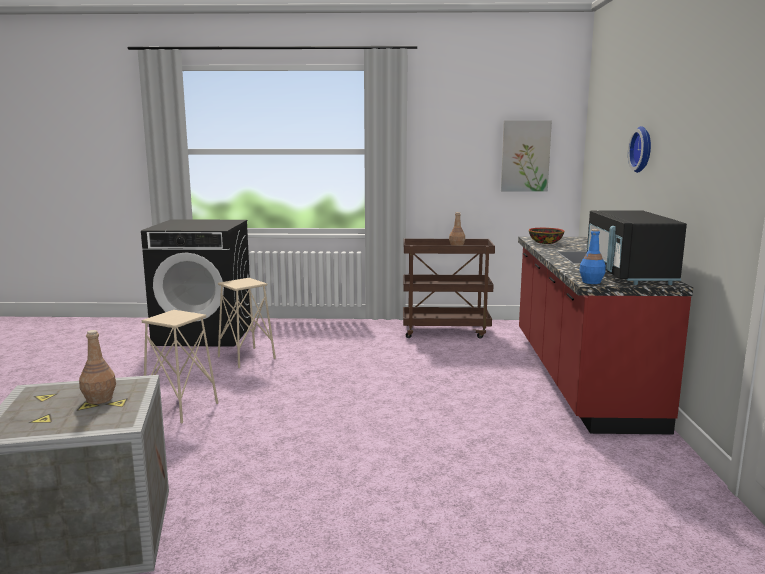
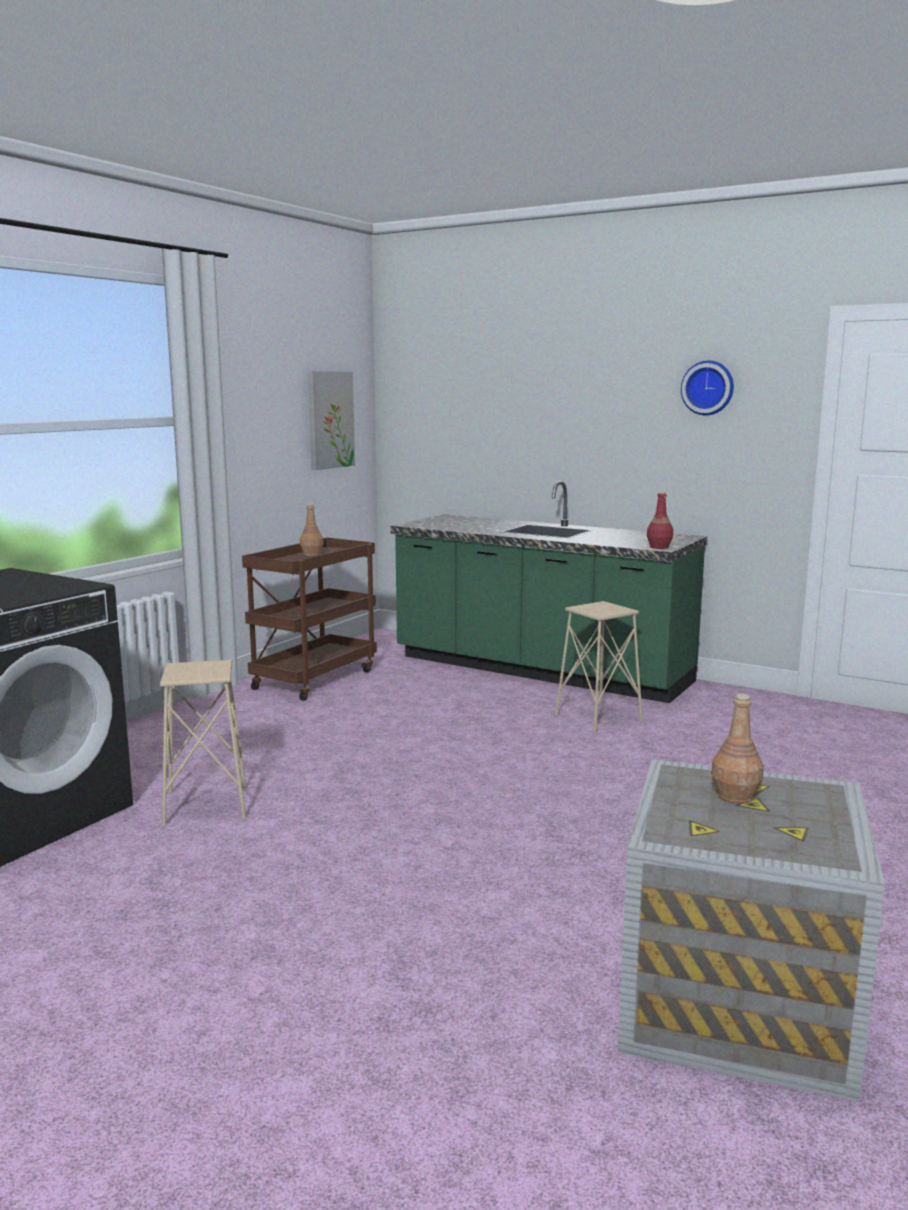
camera: 60 degrees left, 0 degrees up
beige stool [142,310,218,423] -> beige stool moved to [555,601,643,733]
red counter [518,237,693,434] -> green counter [391,481,707,703]
bowl [529,228,564,244] -> none
blue bottle [579,229,606,284] -> red bottle [647,491,673,549]
black microwave [587,210,687,285] -> none
wall clock [628,126,651,173] -> wall clock moved to [681,361,734,415]

